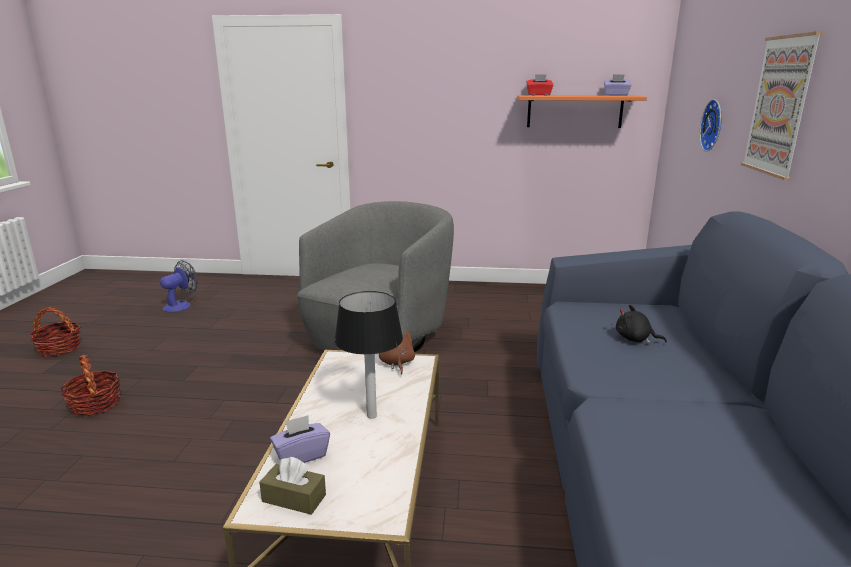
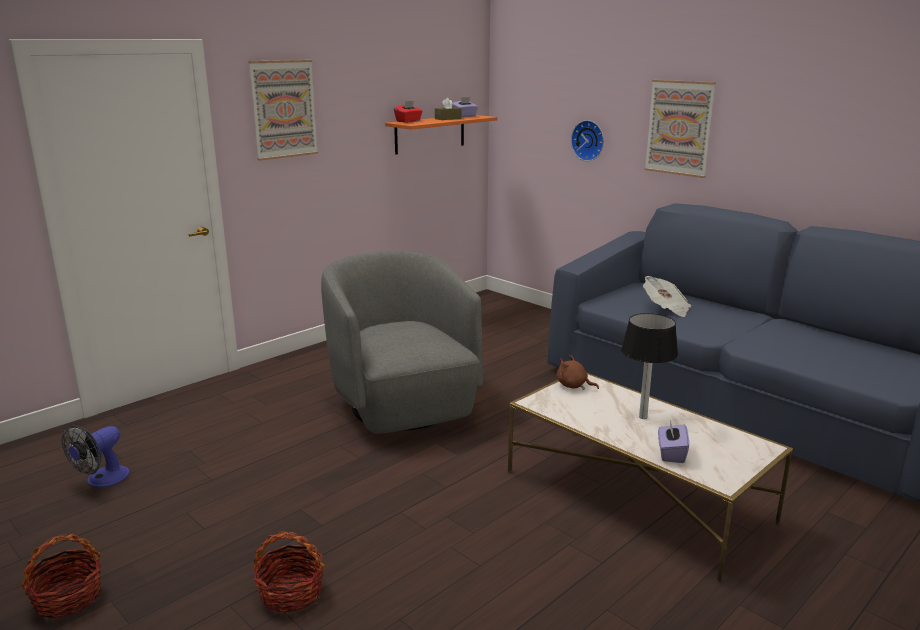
camera: 50 degrees left, 0 degrees up
fan [160,260,198,312] -> fan turned 135 degrees counterclockwise [62,425,129,487]
brown tissue box [259,457,326,515] -> brown tissue box moved to [435,98,462,120]
black plush toy [616,305,667,343] -> newspaper [643,276,691,317]
none -> picture [248,60,318,161]

